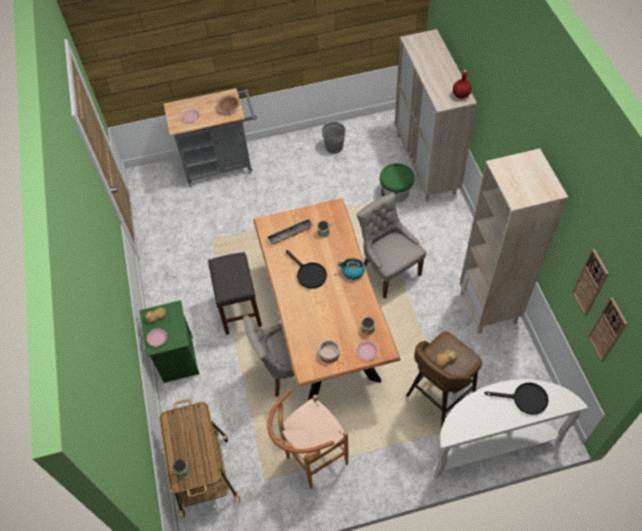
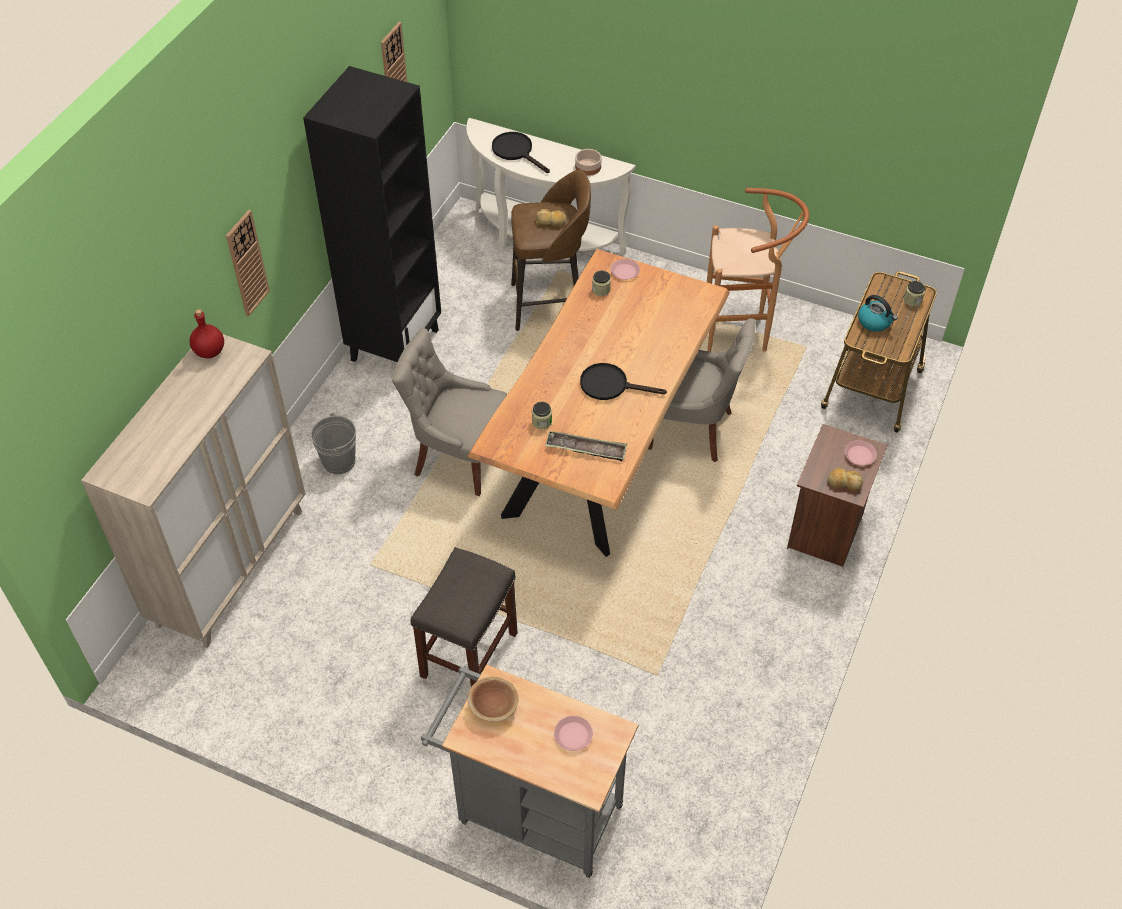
camera: 145 degrees left, 5 degrees down
green nightstand [140,300,200,383] -> brown nightstand [787,424,887,567]
grey stool [208,252,262,335] -> grey stool moved to [410,547,518,687]
black frying pan [286,250,327,289] -> black frying pan turned 75 degrees counterclockwise [580,363,667,400]
bowl [319,340,340,363] -> bowl moved to [575,149,602,176]
grey bucket [322,122,346,154] -> grey bucket moved to [311,413,356,474]
kettle [338,258,365,280] -> kettle moved to [858,295,898,332]
grey chair [356,193,426,299] -> grey chair turned 105 degrees clockwise [392,328,507,496]
green bucket [380,163,414,203] -> none
beige bookcase [459,149,568,334] -> black bookcase [303,66,441,362]
wall clock [588,297,628,362] -> wall clock moved to [226,210,270,317]

